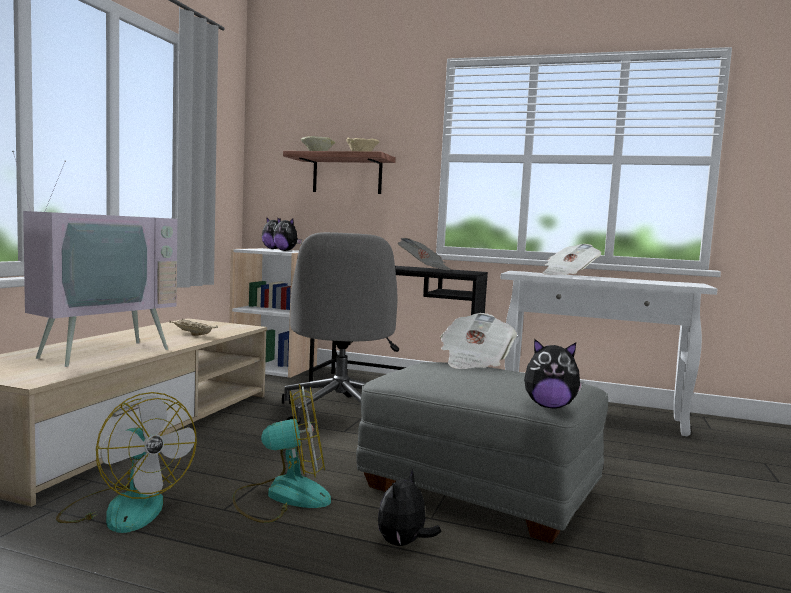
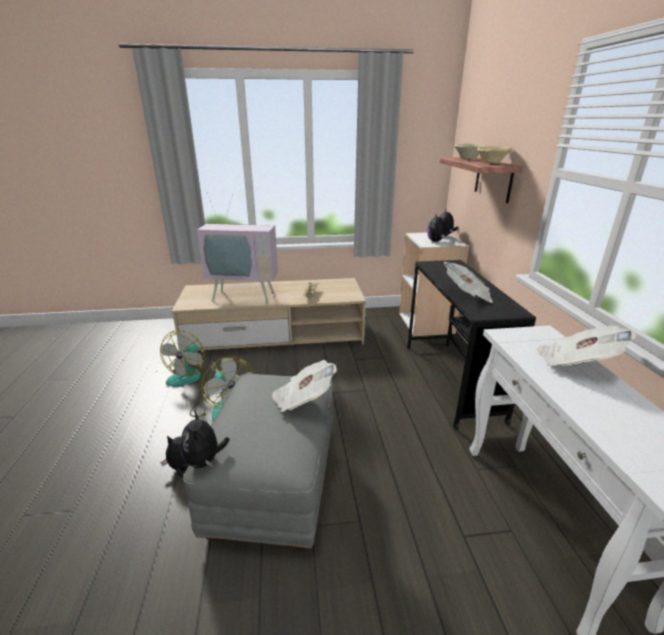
camera: 65 degrees right, 20 degrees up
grey office chair [282,232,399,424] -> none

